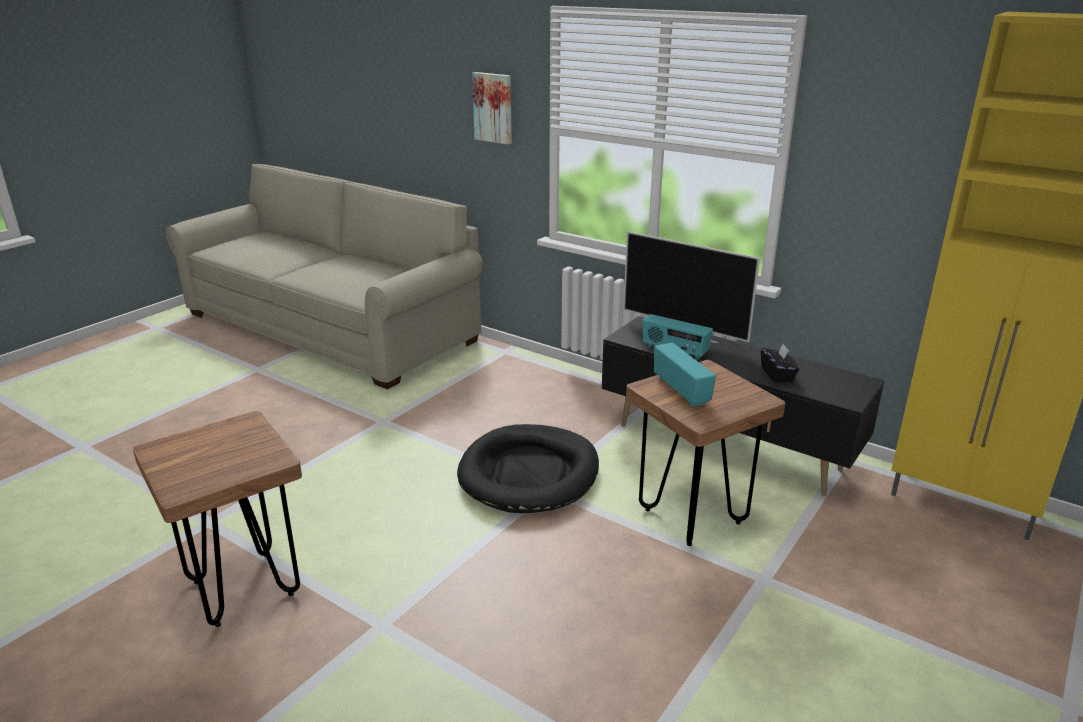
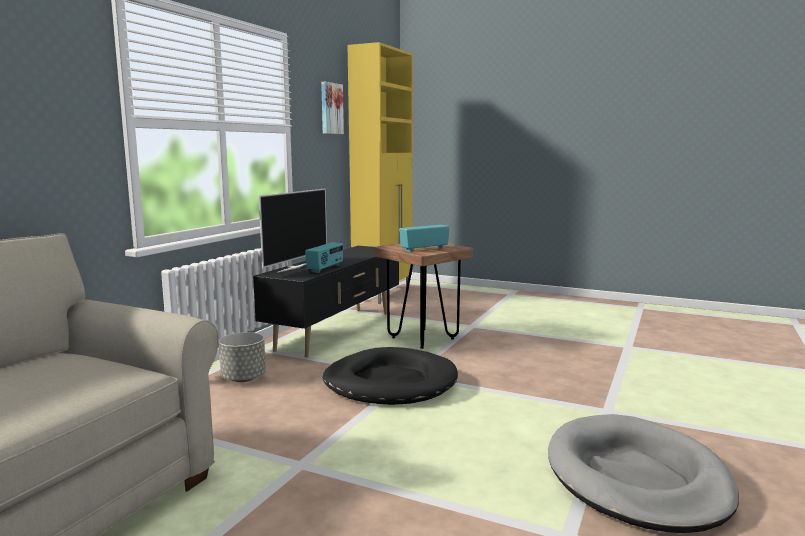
camera: 100 degrees left, 15 degrees down
brown stool [133,411,302,627] -> grey dog bed [548,414,739,533]
picture [472,72,512,145] -> picture moved to [321,82,344,134]
black tissue box [761,344,799,383] -> none
none -> grey planter [218,332,266,382]

